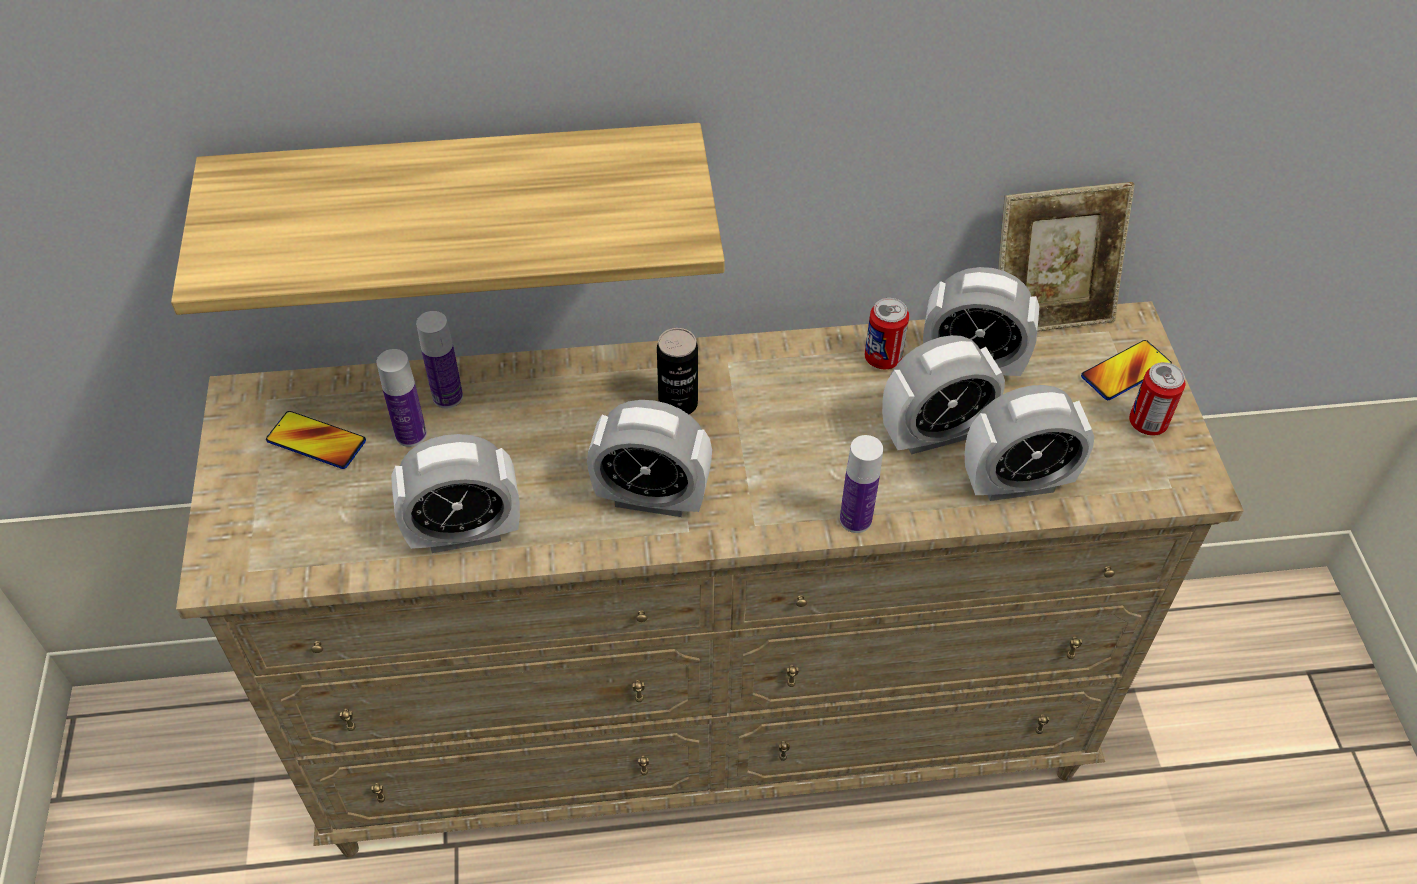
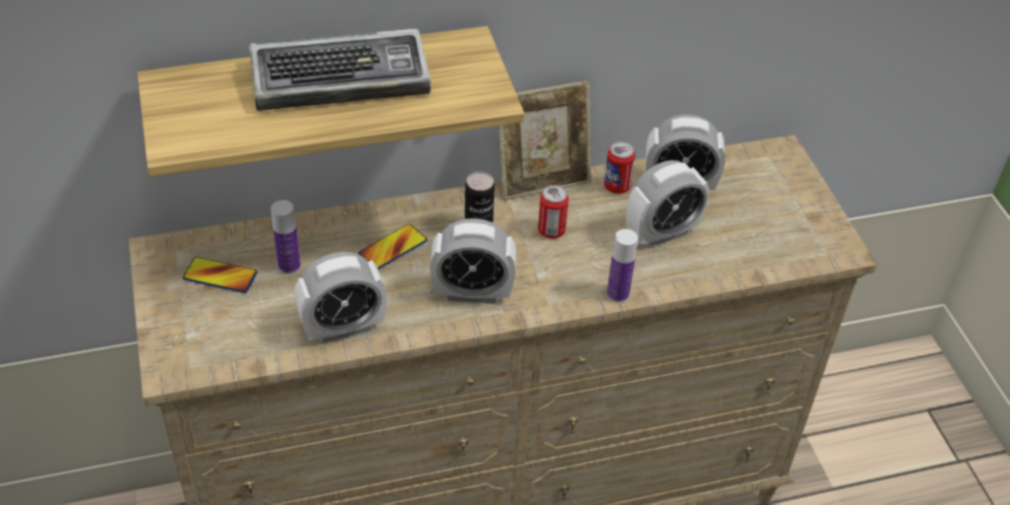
camera: 10 degrees left, 5 degrees down
bottle [416,311,463,408] -> none
alarm clock [965,385,1095,501] -> none
picture frame [998,182,1135,332] -> picture frame moved to [499,81,591,200]
phone [1081,340,1172,400] -> phone moved to [358,224,427,269]
can [1129,362,1185,436] -> can moved to [538,185,569,239]
none -> keyboard [249,28,431,111]

